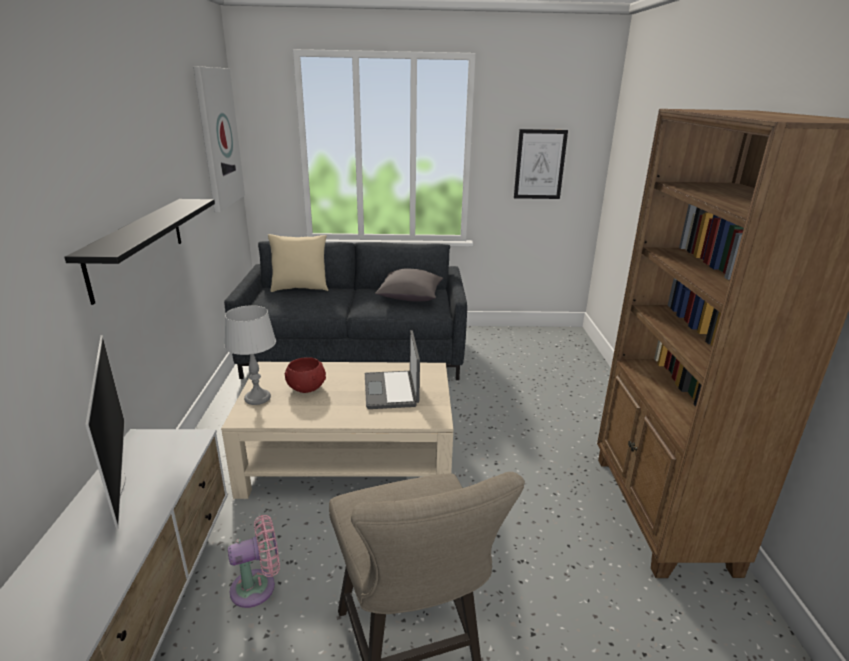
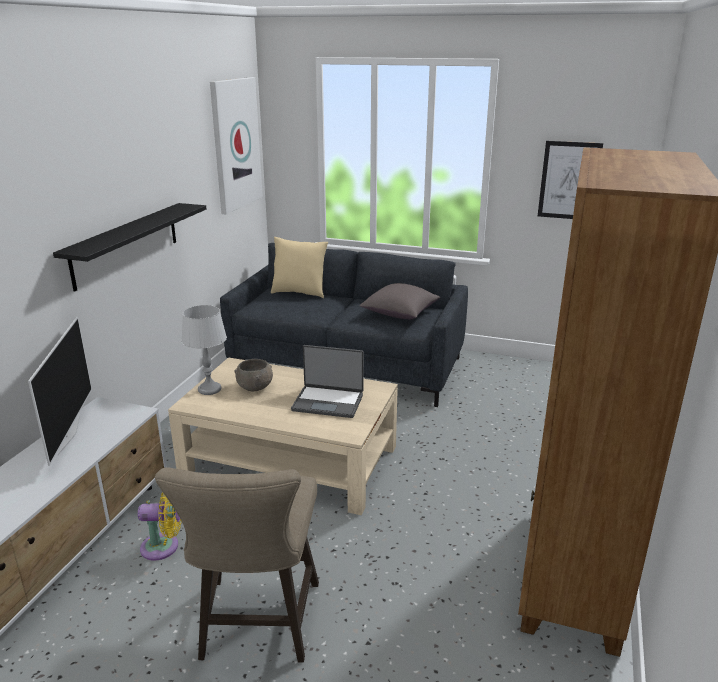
camera: 20 degrees right, 0 degrees up
pink fan [228,515,280,608] -> yellow fan [138,492,181,561]
red bowl [284,357,326,393] -> grey bowl [234,359,273,391]
laptop [365,330,420,409] -> laptop turned 90 degrees counterclockwise [291,345,364,418]

